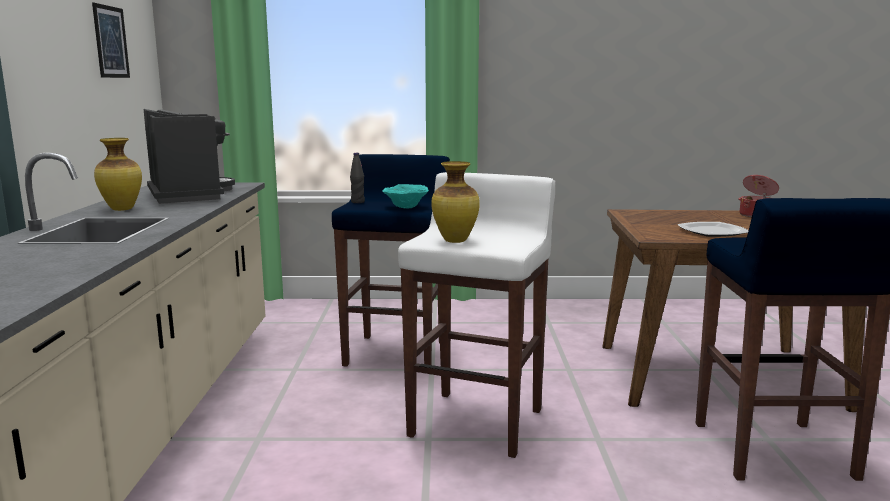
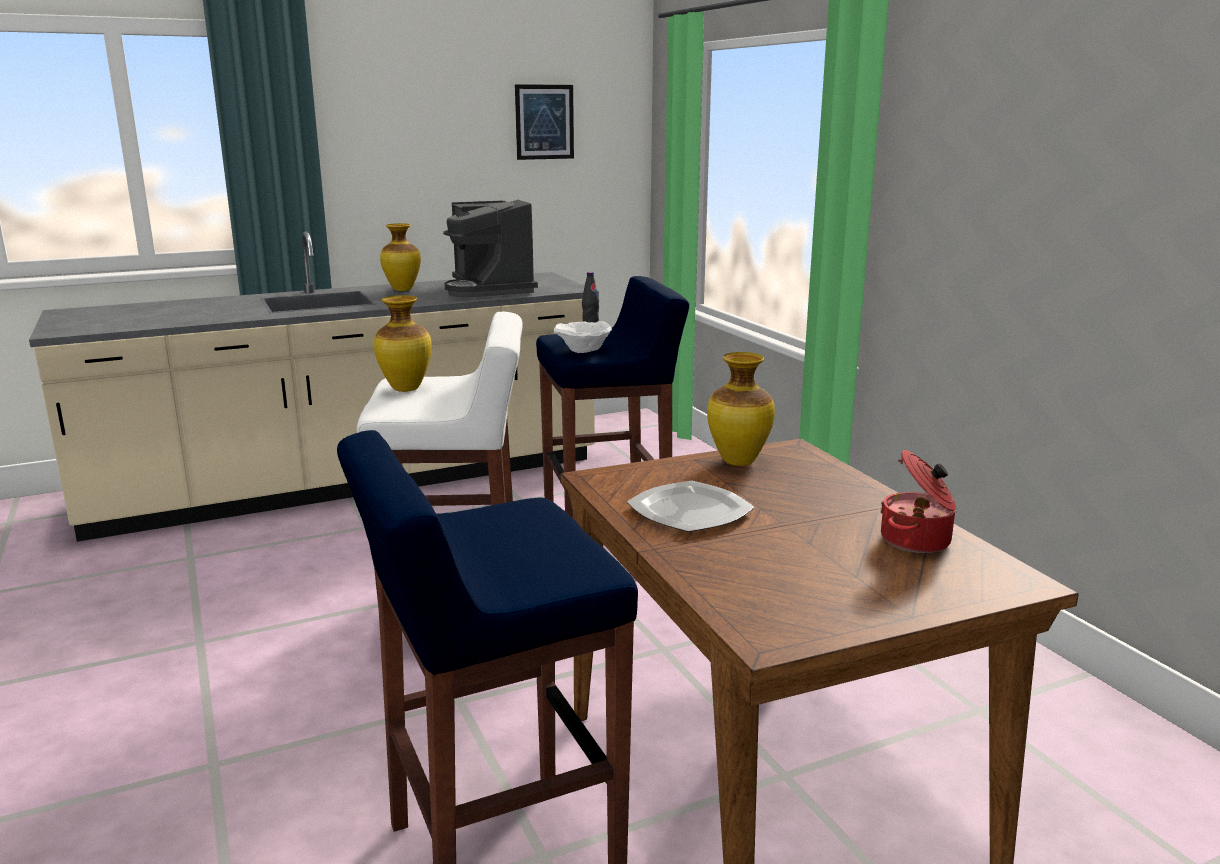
camera: 65 degrees right, 5 degrees up
coffee machine [144,109,235,204] -> coffee machine turned 120 degrees clockwise [443,200,538,297]
turquoise bowl [382,184,429,208] -> white bowl [554,321,612,353]
none -> vase [707,352,775,466]

